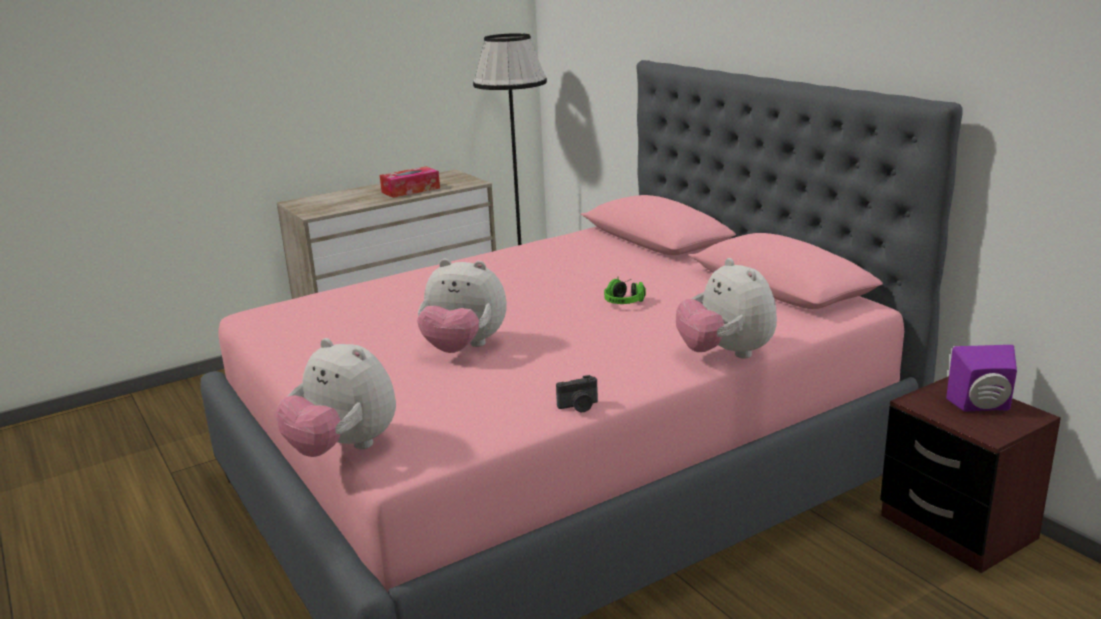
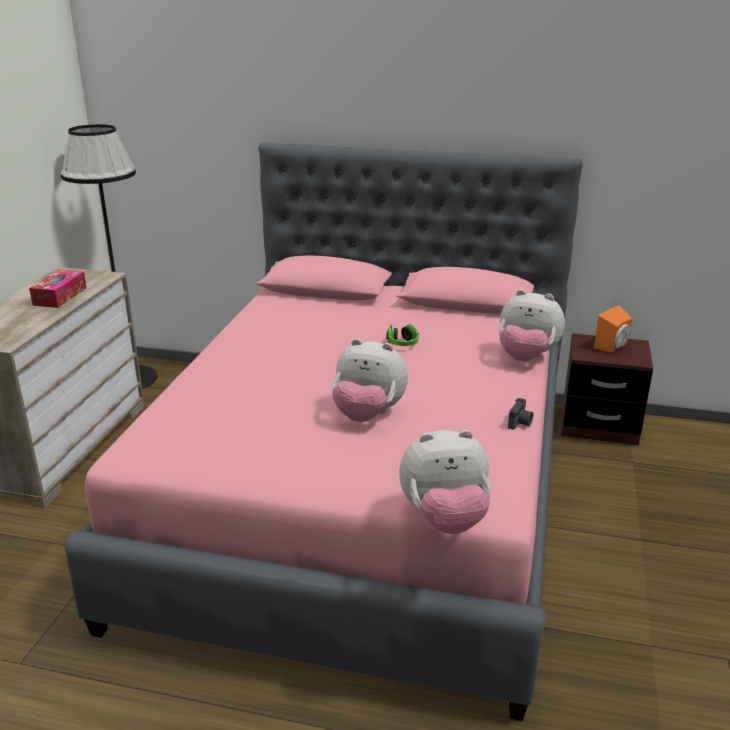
camera: 45 degrees left, 5 degrees up
plush toy [417,259,506,353] -> plush toy turned 45 degrees clockwise [332,338,408,422]
purple speaker [946,345,1017,412] -> orange speaker [594,305,633,353]

